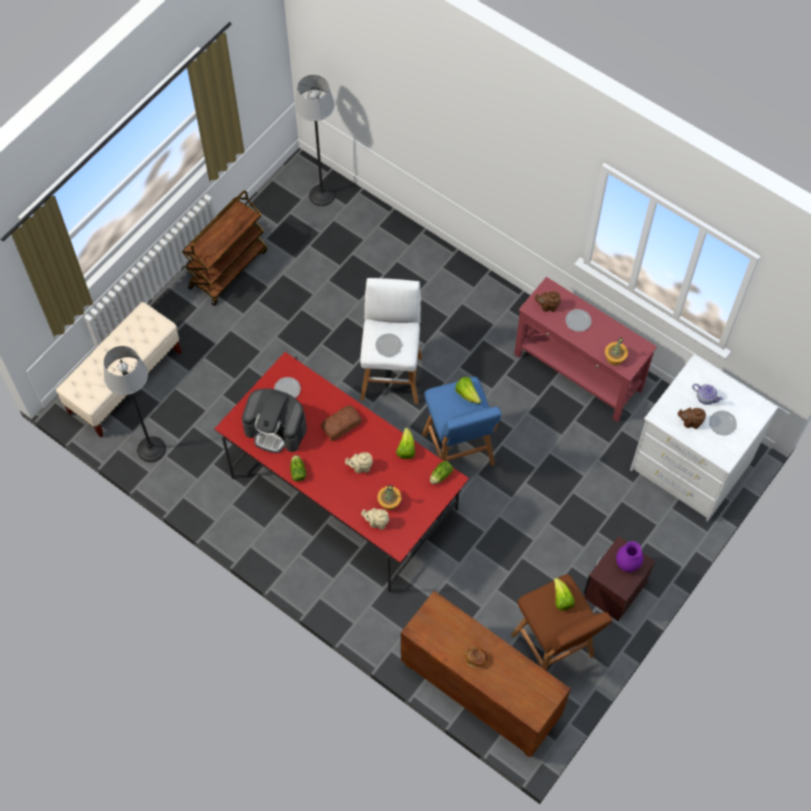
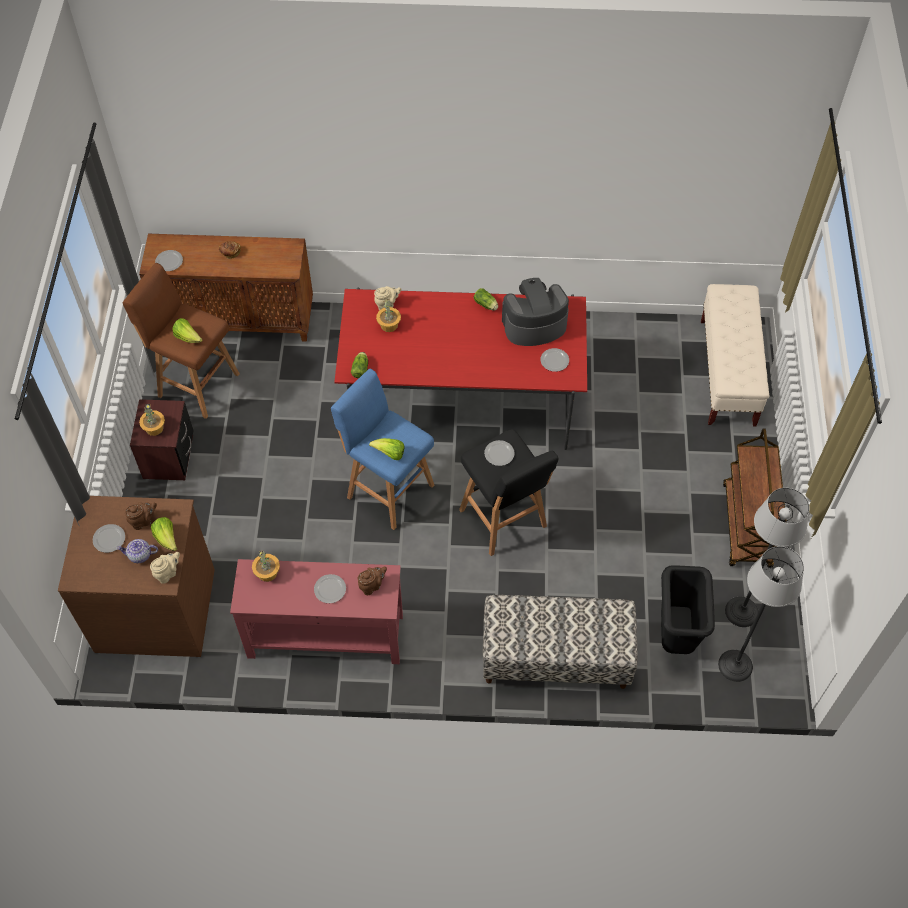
camera: 145 degrees right, 5 degrees down
floor lamp [103,346,166,462] -> floor lamp moved to [725,488,810,627]
bread [321,405,362,441] -> none
beige teapot [345,452,373,473] -> beige teapot moved to [150,552,180,584]
white stool [360,278,422,404] -> black stool [459,430,558,556]
lettuce [396,428,415,459] -> lettuce moved to [151,517,177,551]
purple vase [616,541,643,572] -> potted plant [139,404,165,436]
white dresser [630,355,778,521] -> brown dresser [58,496,215,657]
none -> plate [155,250,183,271]
none -> bench [483,595,638,689]
none -> black trash can [661,565,715,654]

